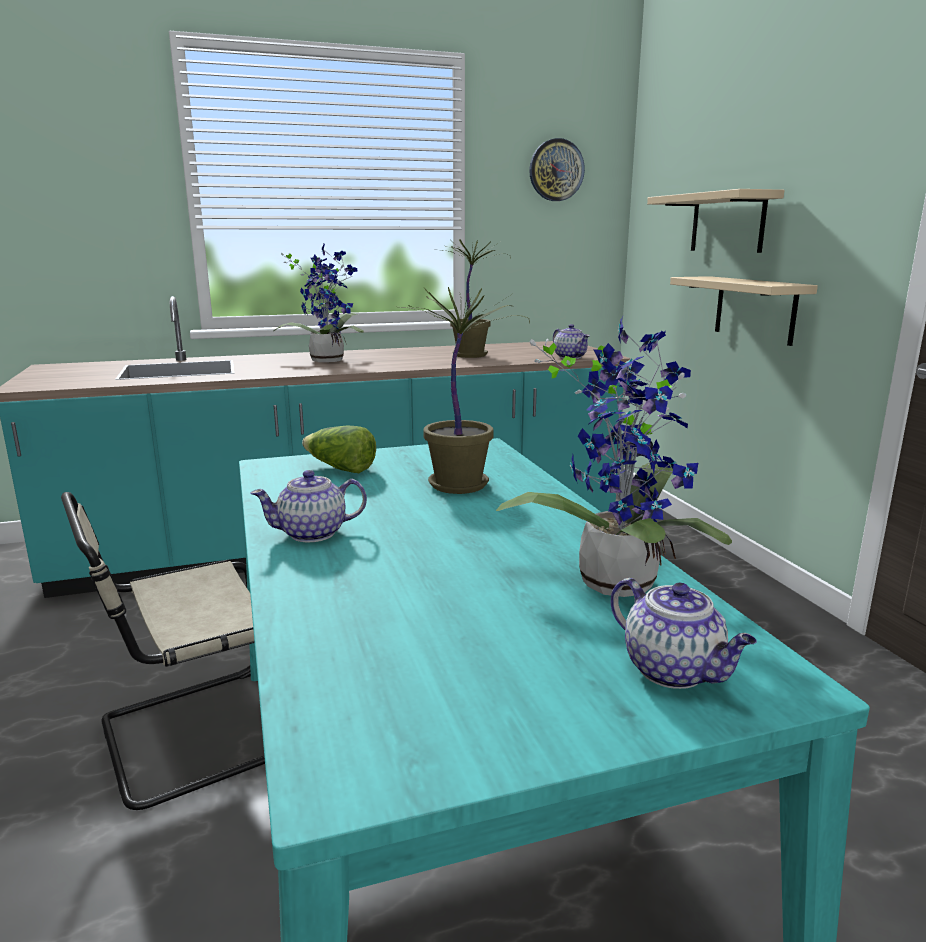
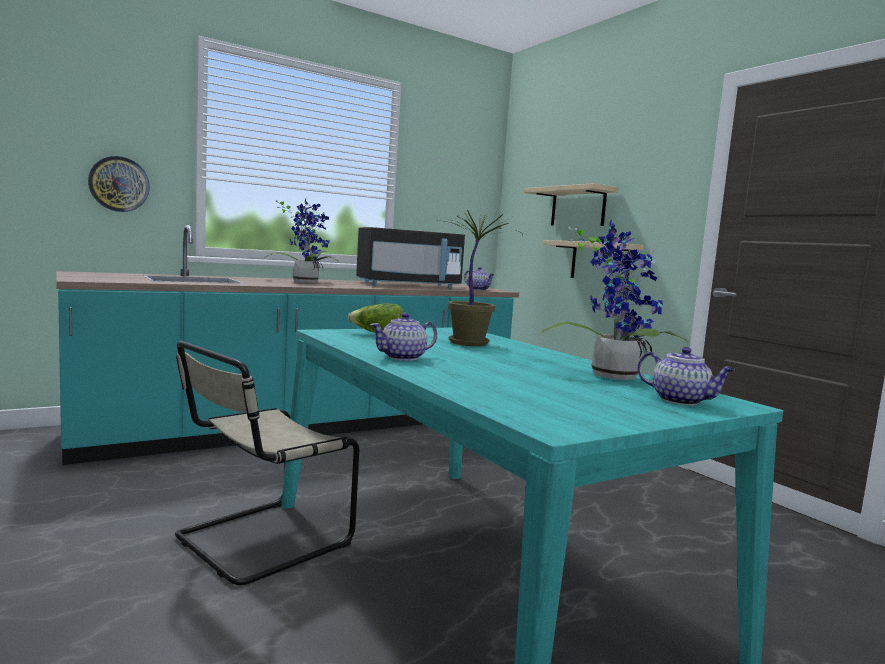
camera: 15 degrees left, 10 degrees down
potted plant [443,240,509,358] -> black microwave [356,227,465,288]
wall clock [529,138,585,201] -> wall clock moved to [88,156,150,212]

